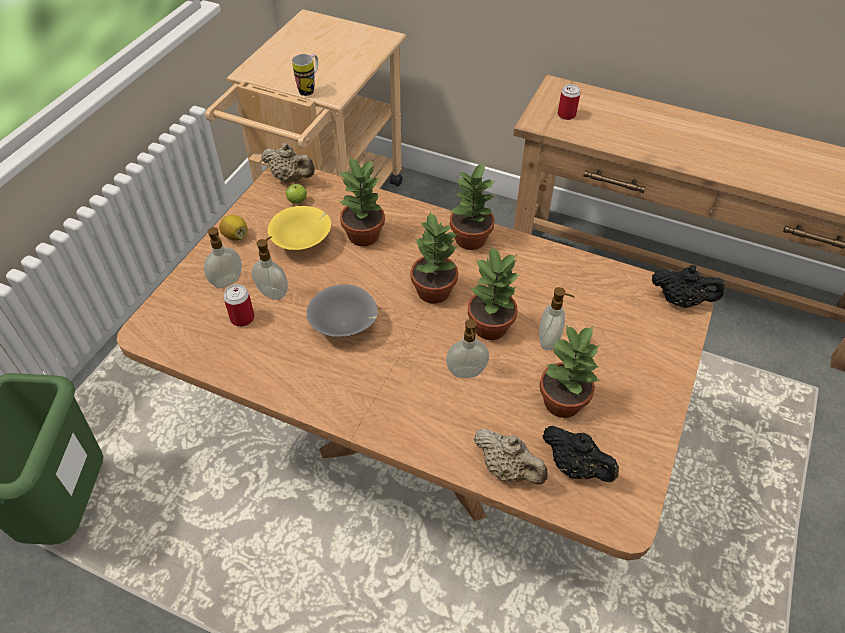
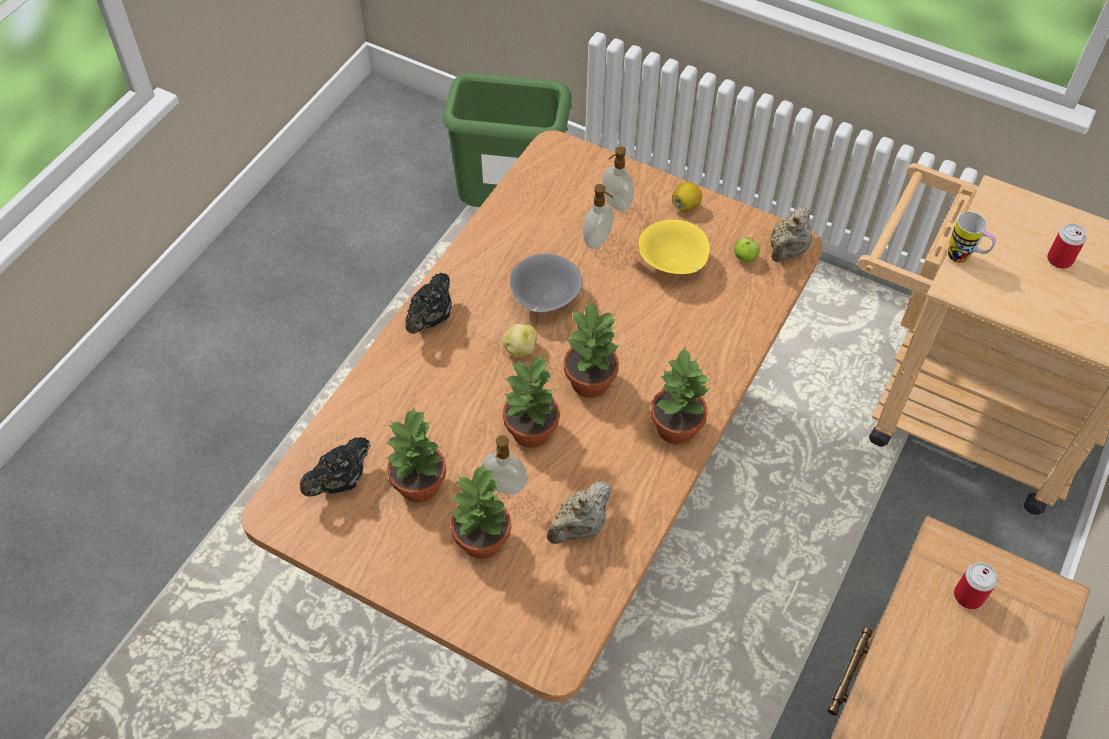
camera: 95 degrees right, 5 degrees up
can [223,284,255,327] -> can moved to [1047,224,1086,269]
potted plant [339,157,385,246] -> potted plant moved to [449,463,511,559]
soap dispenser [446,319,489,378] -> none
beige teapot [474,429,548,485] -> beige teapot moved to [547,482,611,544]
black teapot [652,265,726,308] -> black teapot moved to [405,273,452,334]
none -> potato [503,324,537,357]

